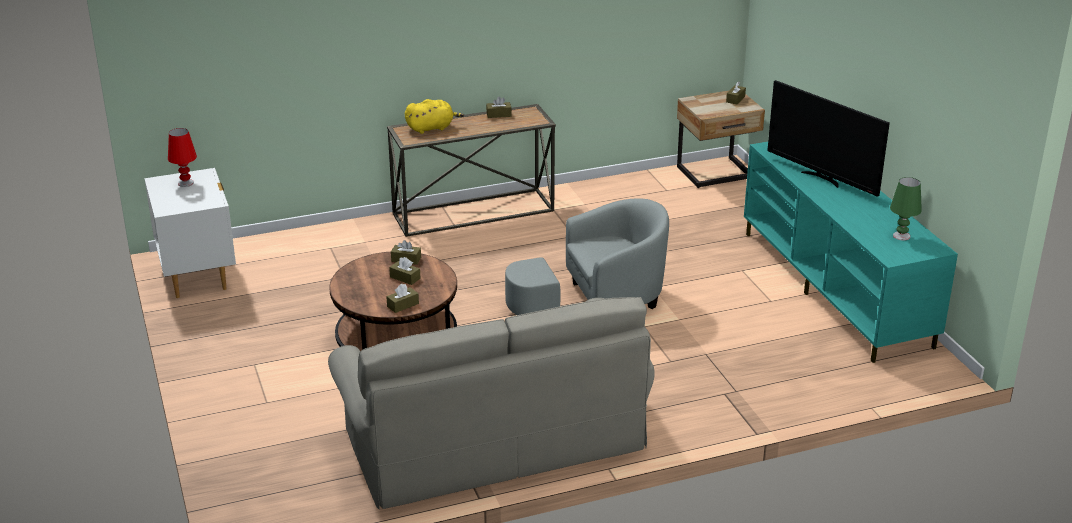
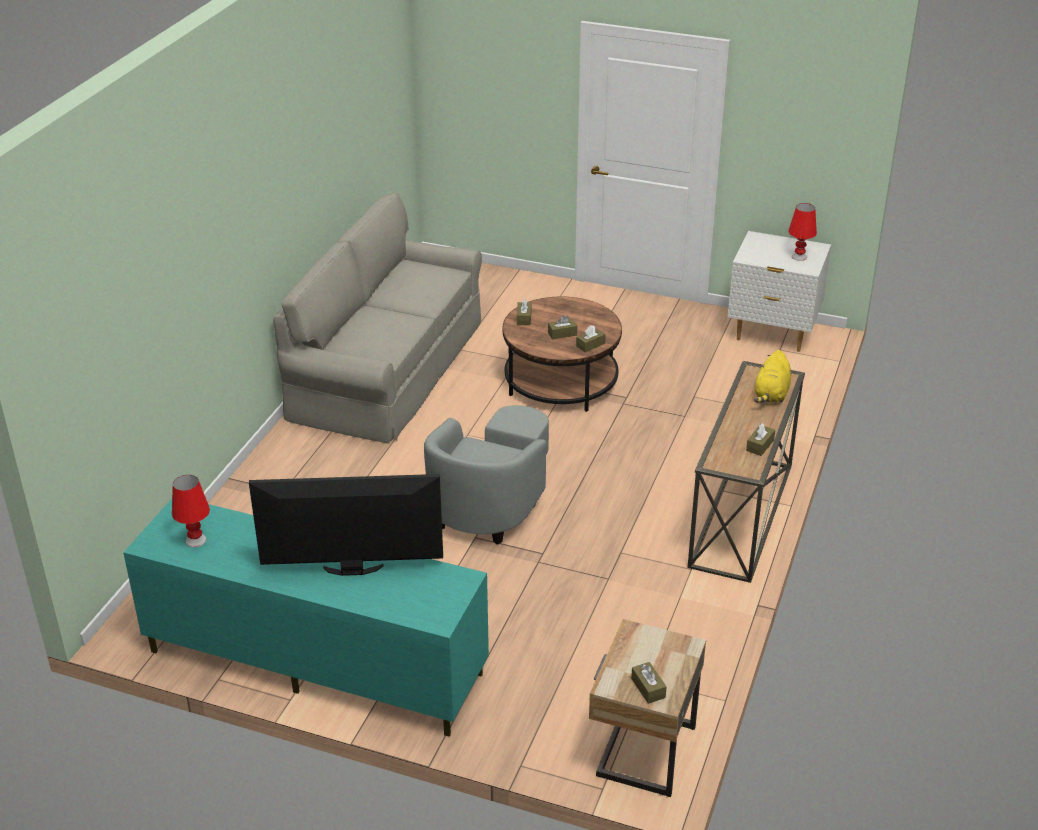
camera: 130 degrees right, 5 degrees up
green table lamp [890,177,922,241] -> red table lamp [172,475,210,547]

